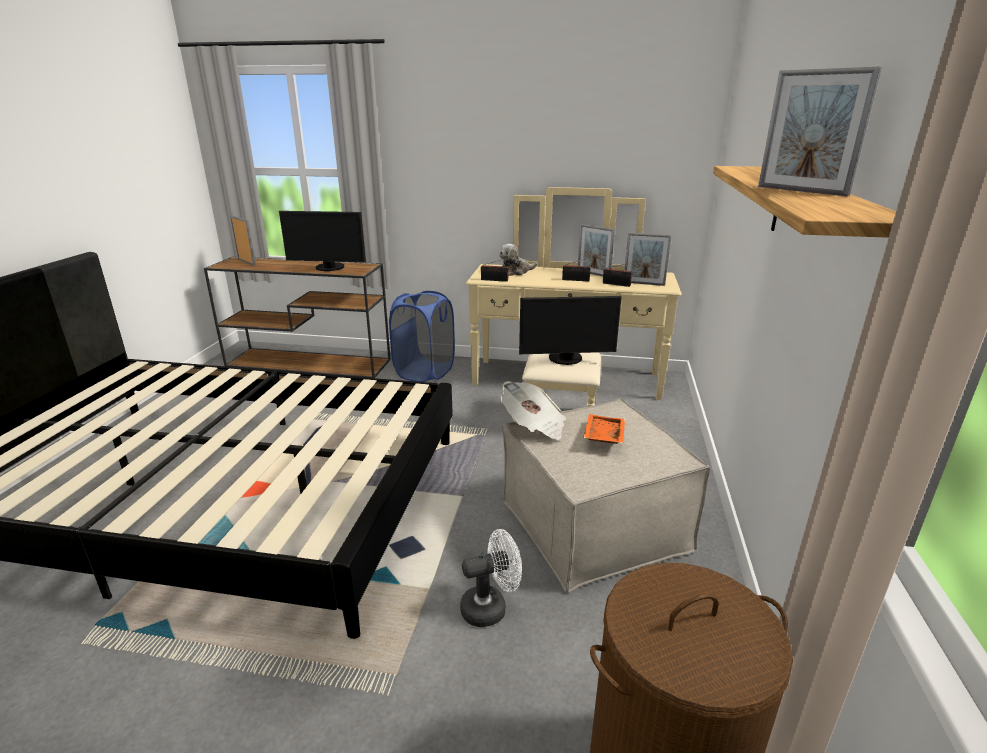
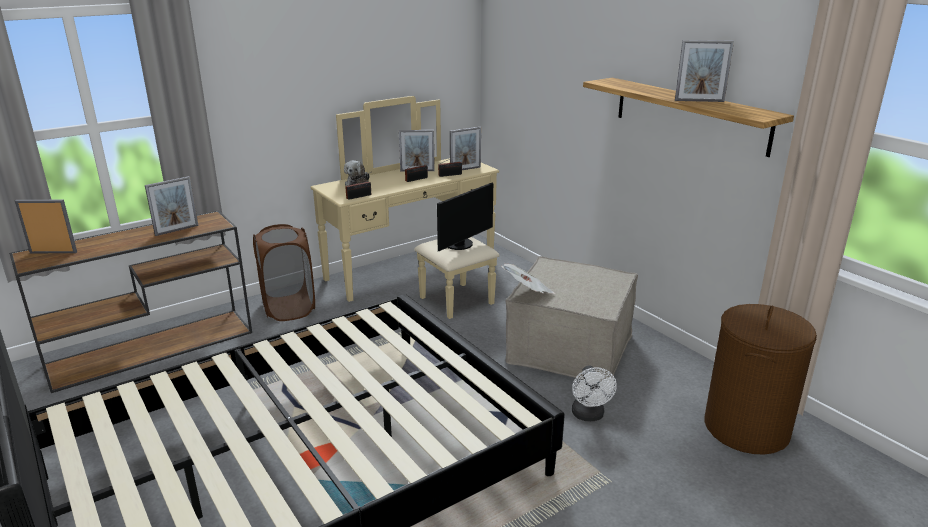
camera: 45 degrees left, 0 degrees up
monitor [279,211,366,271] -> picture frame [145,176,199,236]
blue laundry basket [389,291,455,382] -> brown laundry basket [253,224,315,321]
white fan [460,529,522,627] -> white fan turned 150 degrees clockwise [572,365,617,421]
orange tray [583,414,625,444] -> none

